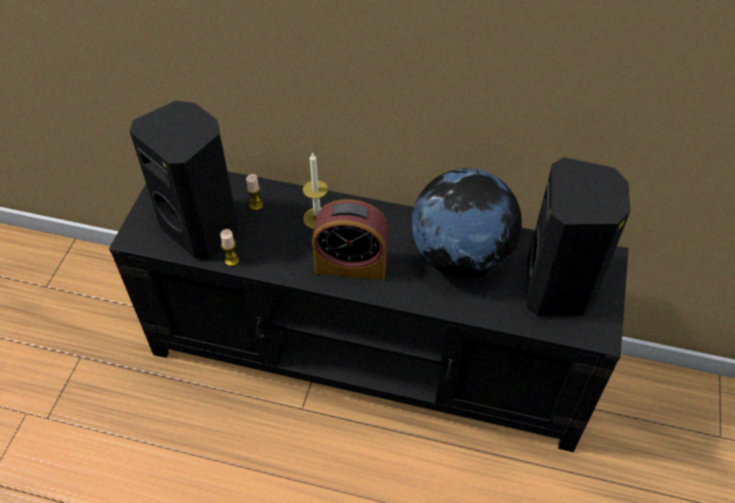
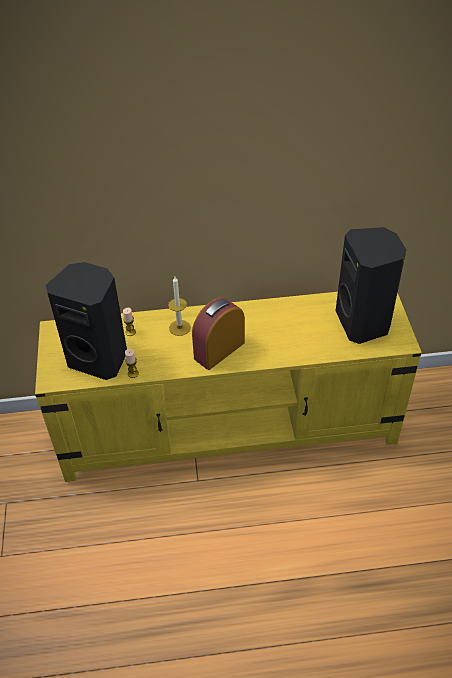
camera: 20 degrees left, 5 degrees down
black tv stand [109,171,629,452] -> yellow tv stand [35,292,422,482]
alarm clock [312,199,388,280] -> alarm clock turned 150 degrees clockwise [192,298,245,370]
globe [412,168,522,278] -> none

